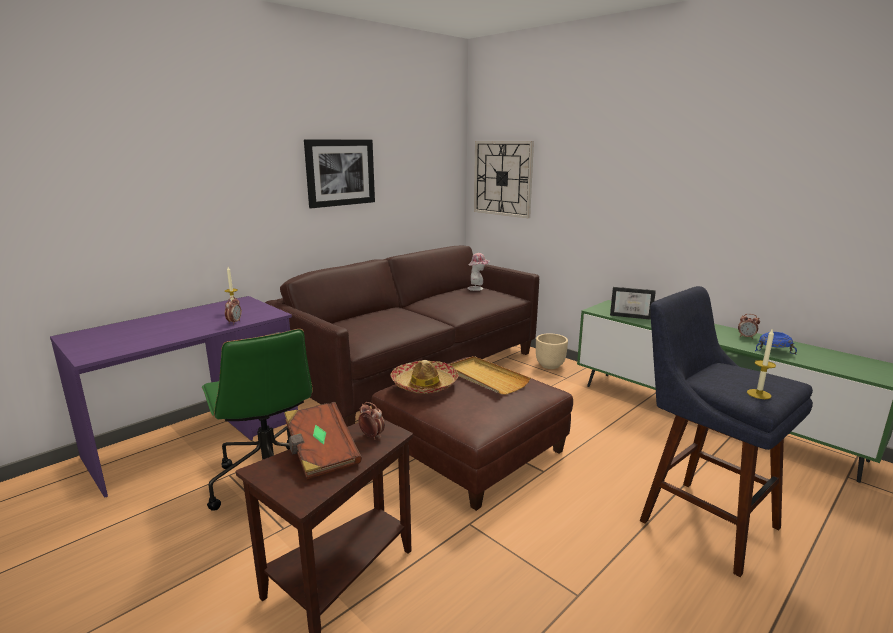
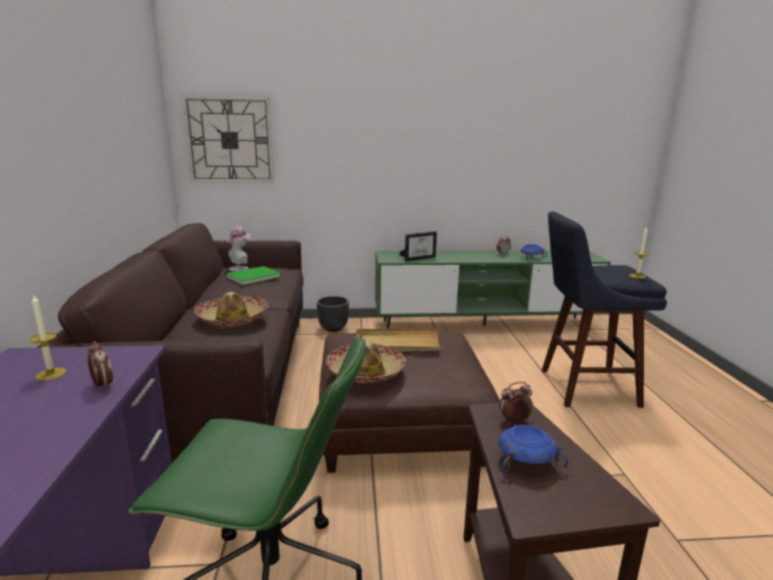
camera: 50 degrees left, 0 degrees up
brown book [284,402,362,480] -> blue bowl [498,425,569,475]
picture [304,139,375,208] -> none
beige planter [536,333,568,369] -> black planter [317,296,349,332]
none -> hat [194,292,269,326]
none -> green book [226,266,280,285]

